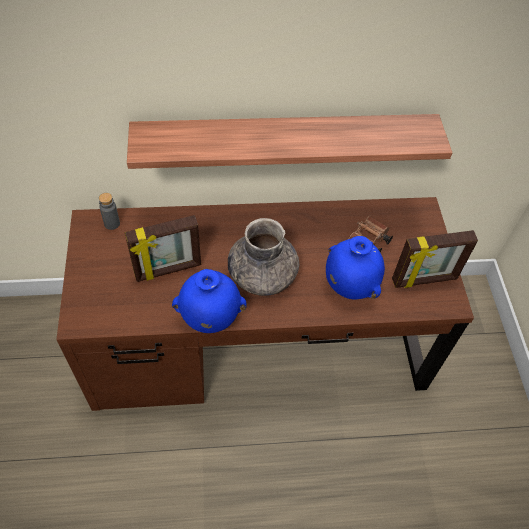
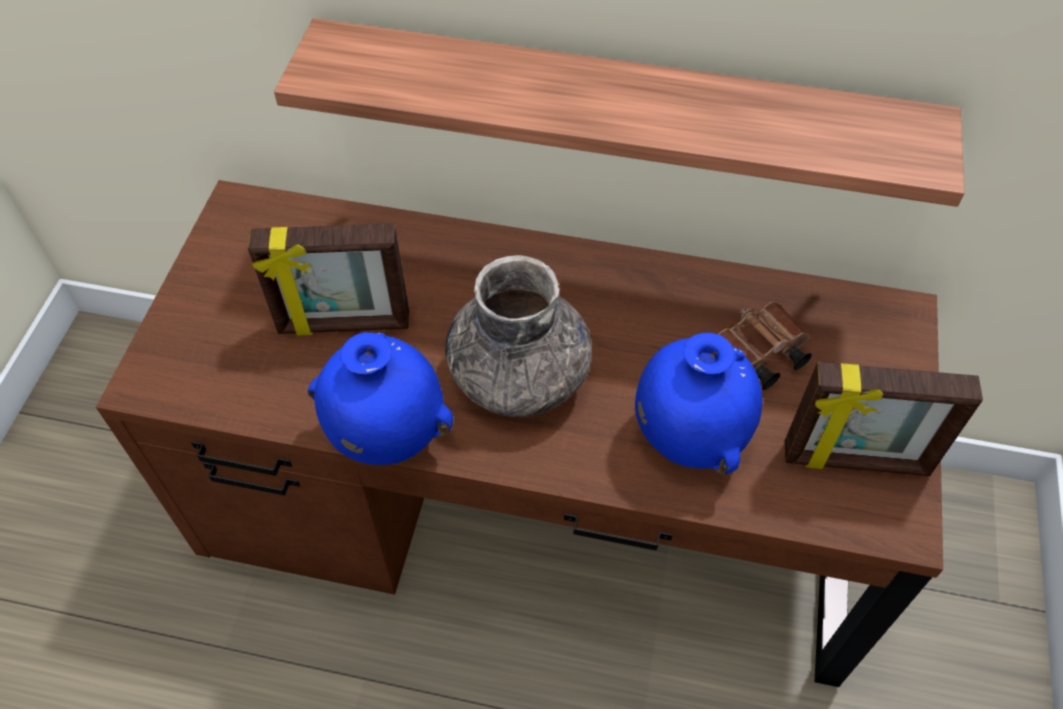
camera: 20 degrees right, 0 degrees up
grey bottle [99,193,120,230] -> none

